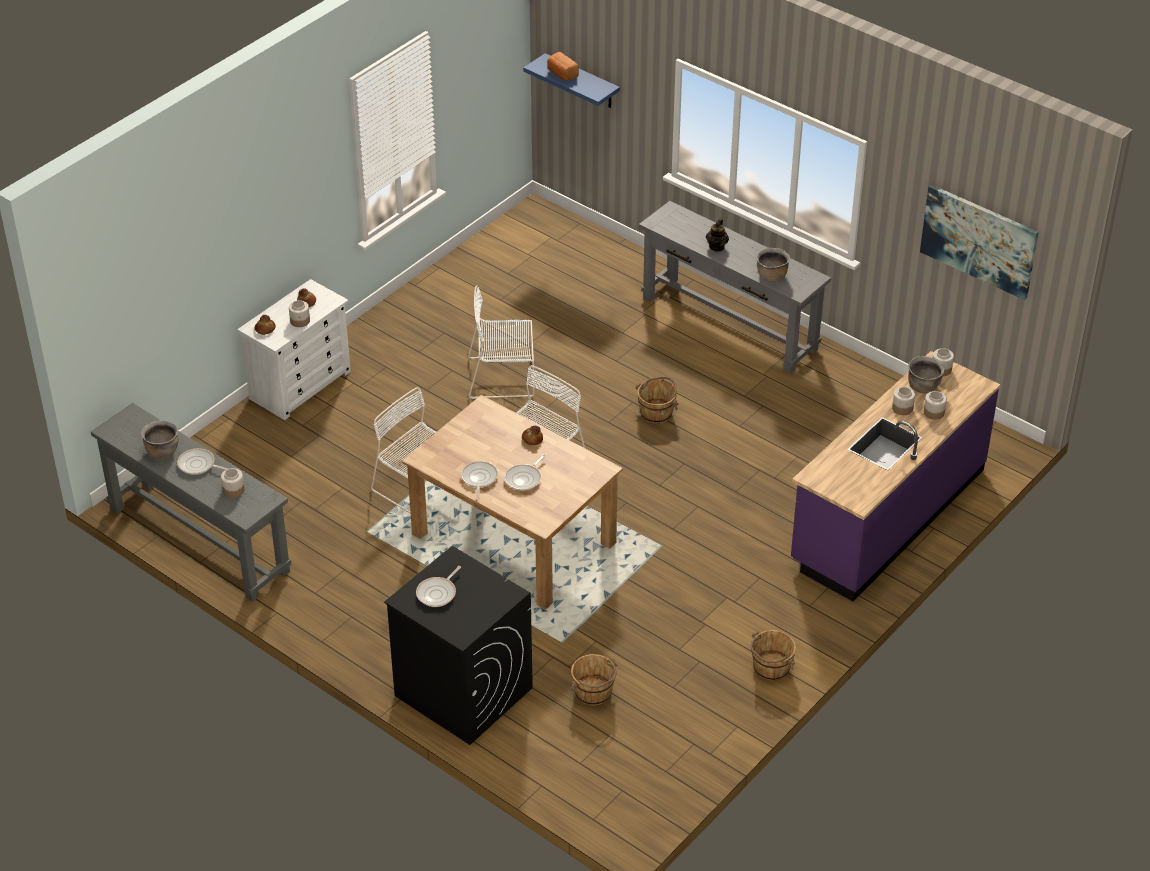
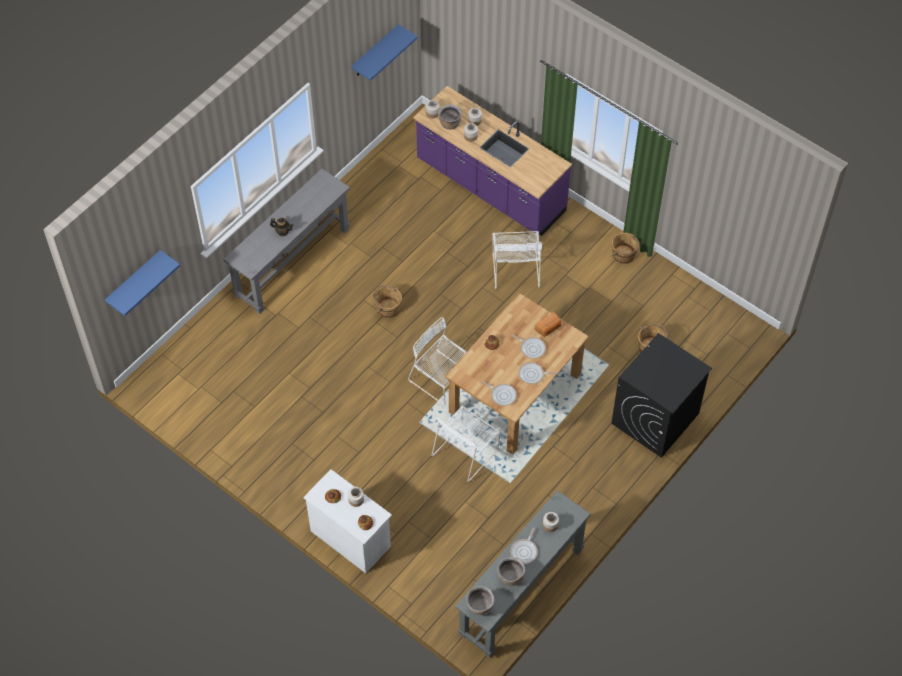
camera: 90 degrees left, 15 degrees up
frying pan [416,566,461,607] -> frying pan moved to [482,381,517,406]
white chair [468,285,535,399] -> white chair moved to [492,231,542,289]
bread [547,52,579,81] -> bread moved to [535,312,561,337]
brown cooking pot [756,248,790,282] -> brown cooking pot moved to [466,586,494,615]
picture [920,185,1039,300] -> blue shelf [351,24,418,81]

